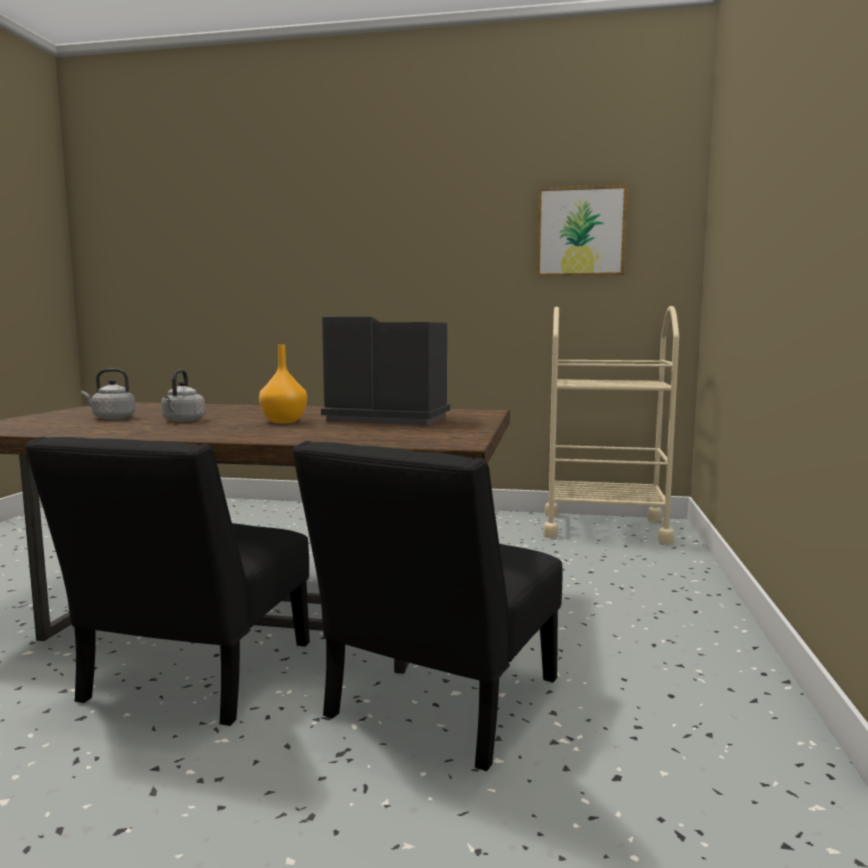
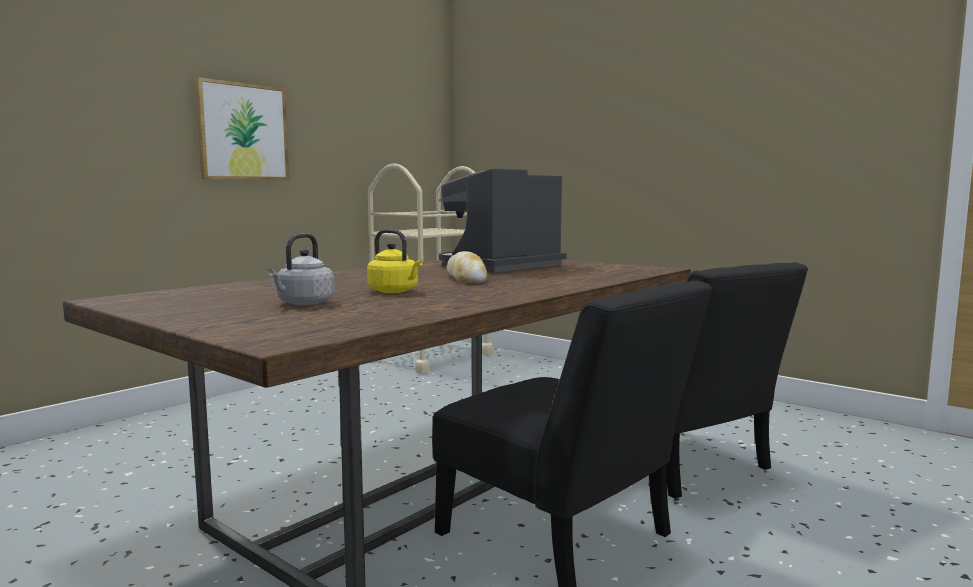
camera: 60 degrees left, 0 degrees up
grey kettle [161,370,205,422] -> yellow kettle [367,229,422,293]
orange vase [259,344,307,423] -> bread [447,251,487,283]
picture [537,185,628,276] -> picture moved to [195,77,289,180]

